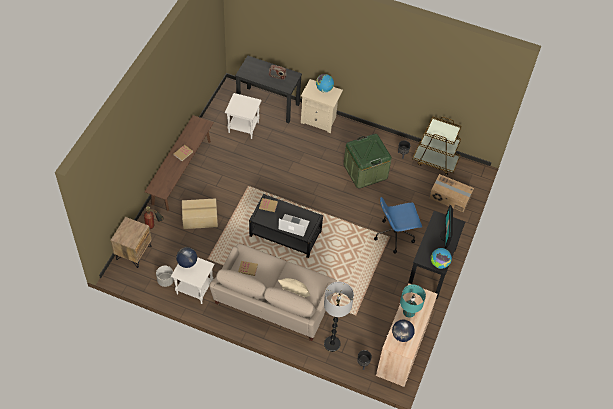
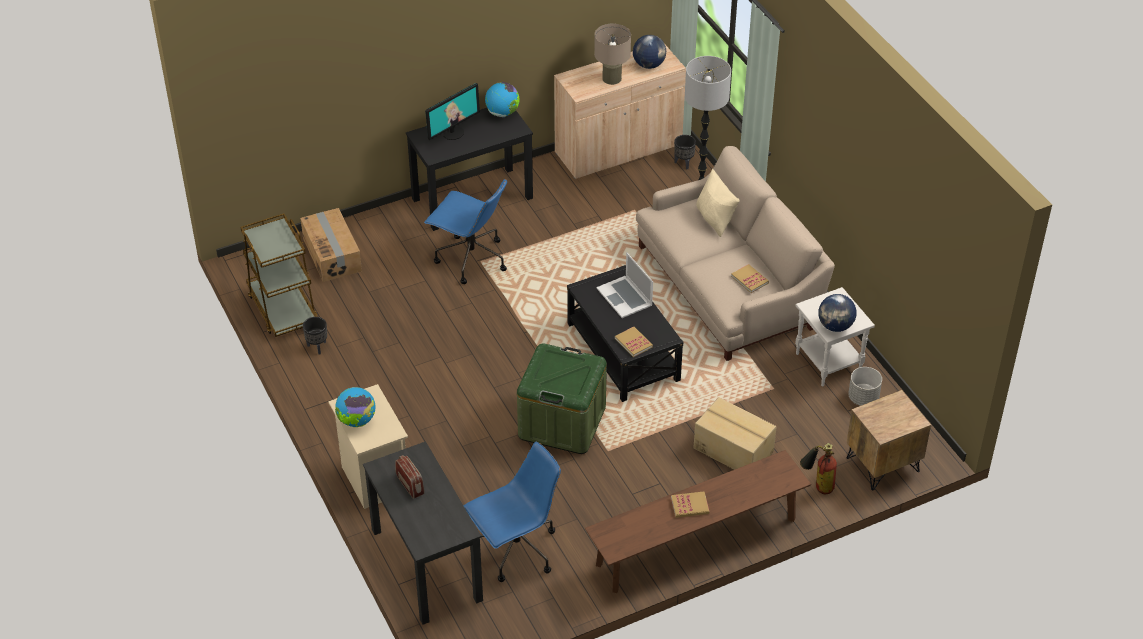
camera: 135 degrees left, 10 degrees down
white side table [225,93,262,139] -> blue office chair [464,442,561,582]
green storage box [343,134,392,188] -> green storage box moved to [517,343,607,454]
turquoise table lamp [400,284,426,318] -> beige table lamp [594,23,631,85]

